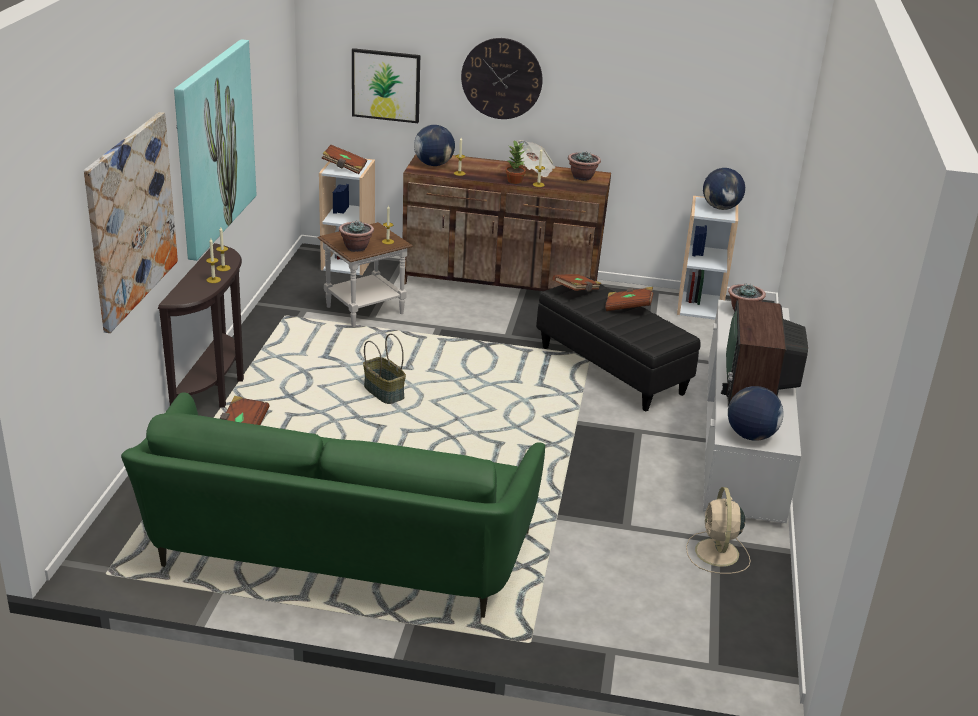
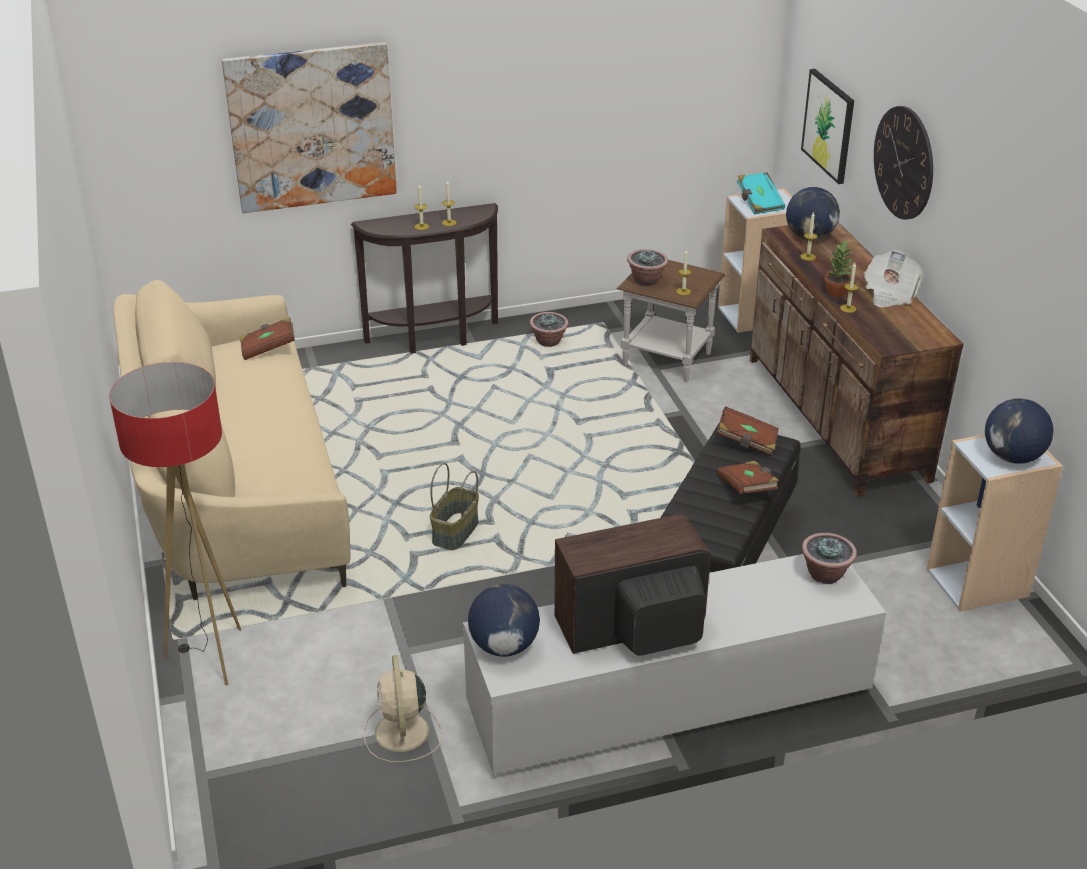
camera: 65 degrees right, 5 degrees up
green sofa [121,392,545,618] -> beige sofa [113,280,350,600]
picture [174,39,257,261] -> none
brown book [321,145,367,174] -> turquoise book [737,172,786,214]
basket [363,334,406,404] -> basket moved to [430,463,479,550]
potted plant [568,151,601,181] -> potted plant moved to [530,312,569,347]
beige fan [686,487,751,574] -> beige fan turned 75 degrees counterclockwise [364,655,443,762]
none -> floor lamp [109,362,241,685]

